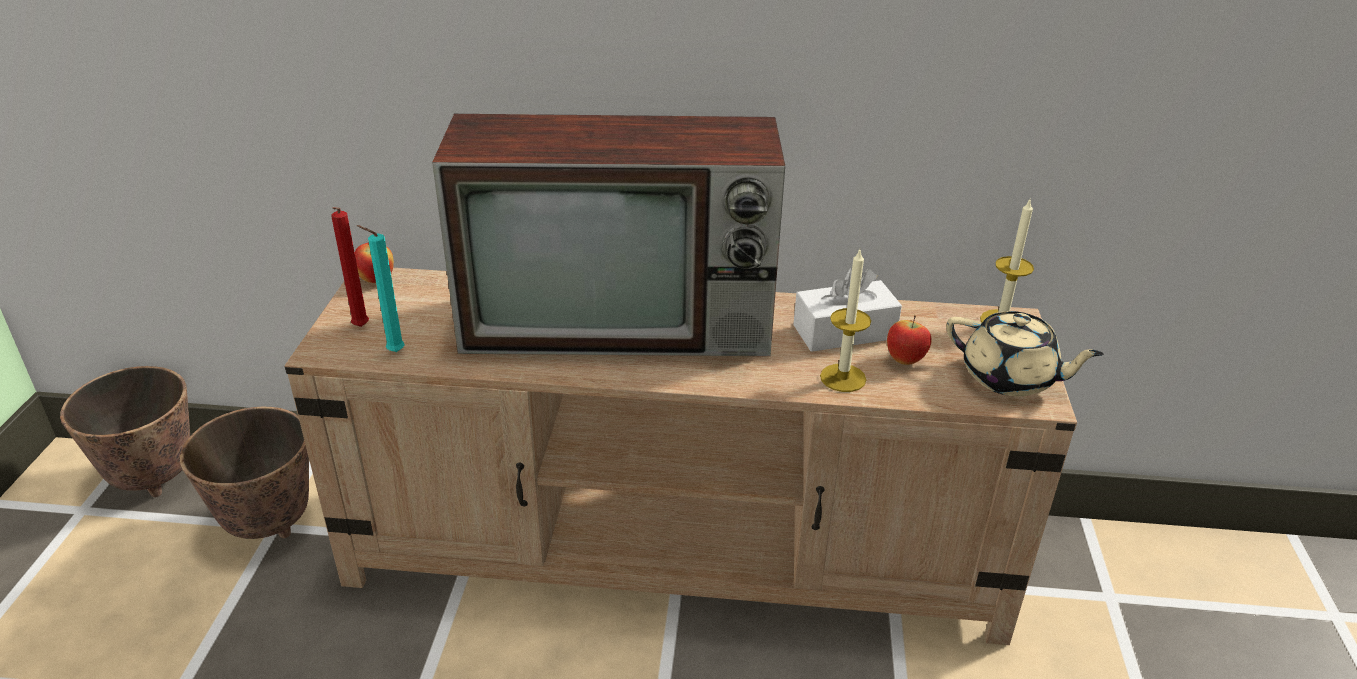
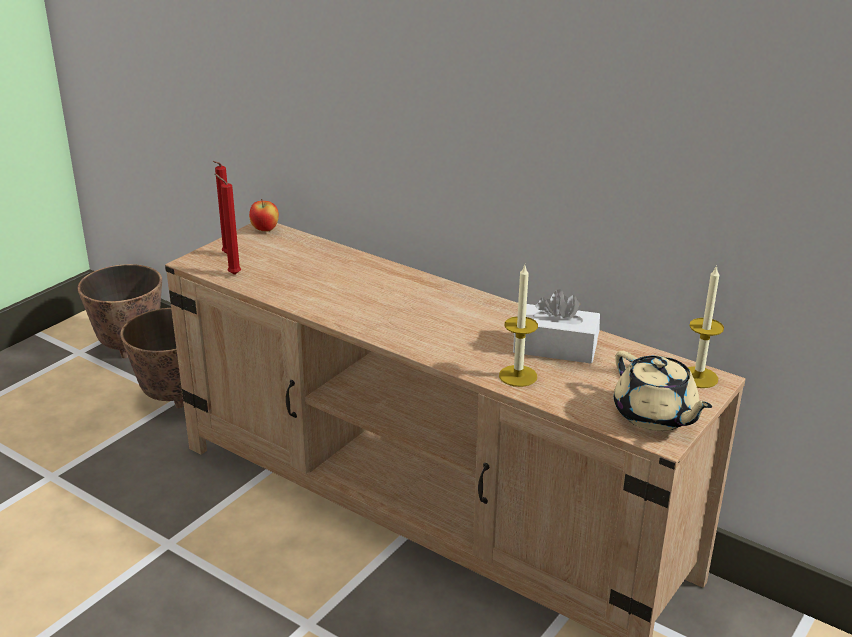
camera: 30 degrees right, 5 degrees down
turquoise candle [356,225,405,352] -> red candle [215,174,241,275]
television [432,114,785,356] -> none
apple [887,315,931,365] -> none

